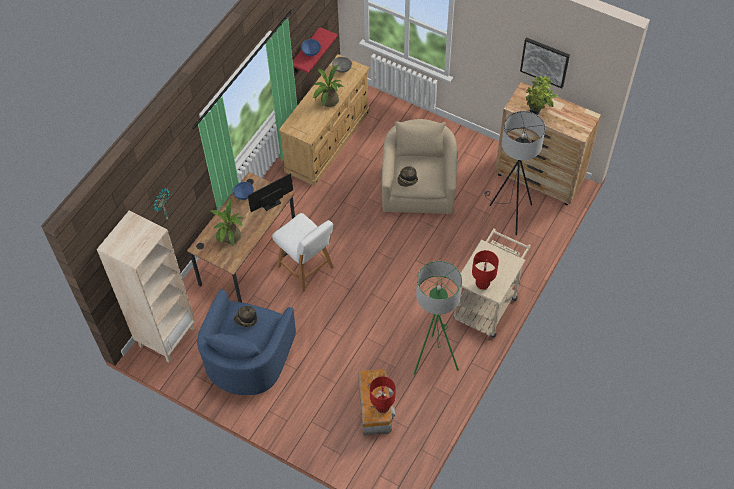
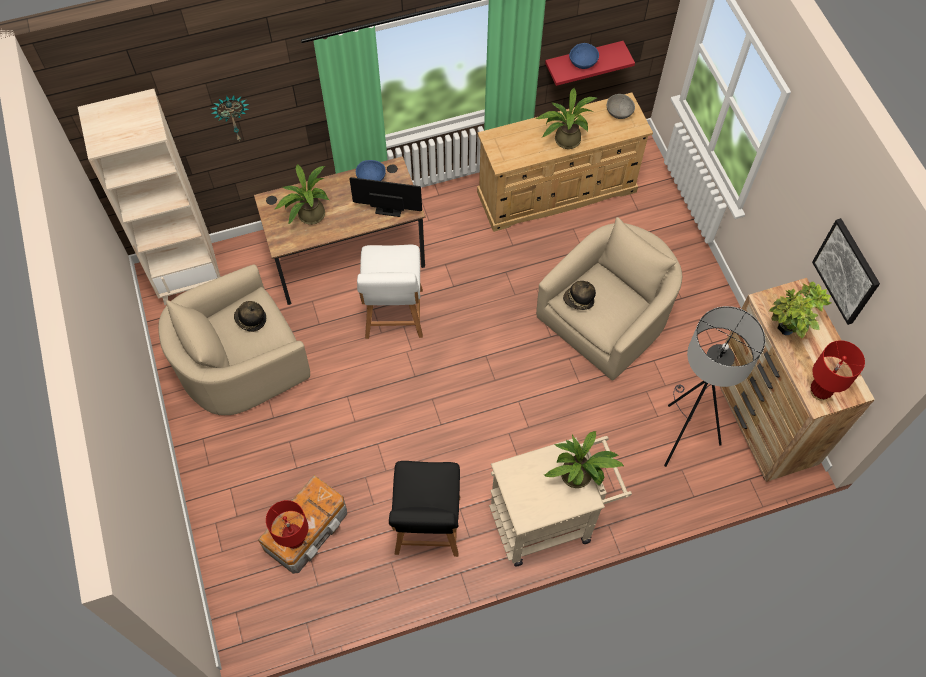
camera: 40 degrees right, 5 degrees up
blue armchair [197,289,296,395] -> beige armchair [158,264,310,415]
green floor lamp [414,261,462,375] -> black chair [389,461,460,557]
red table lamp [472,250,499,291] -> red table lamp moved to [810,340,865,400]
none -> potted plant [544,431,624,488]

